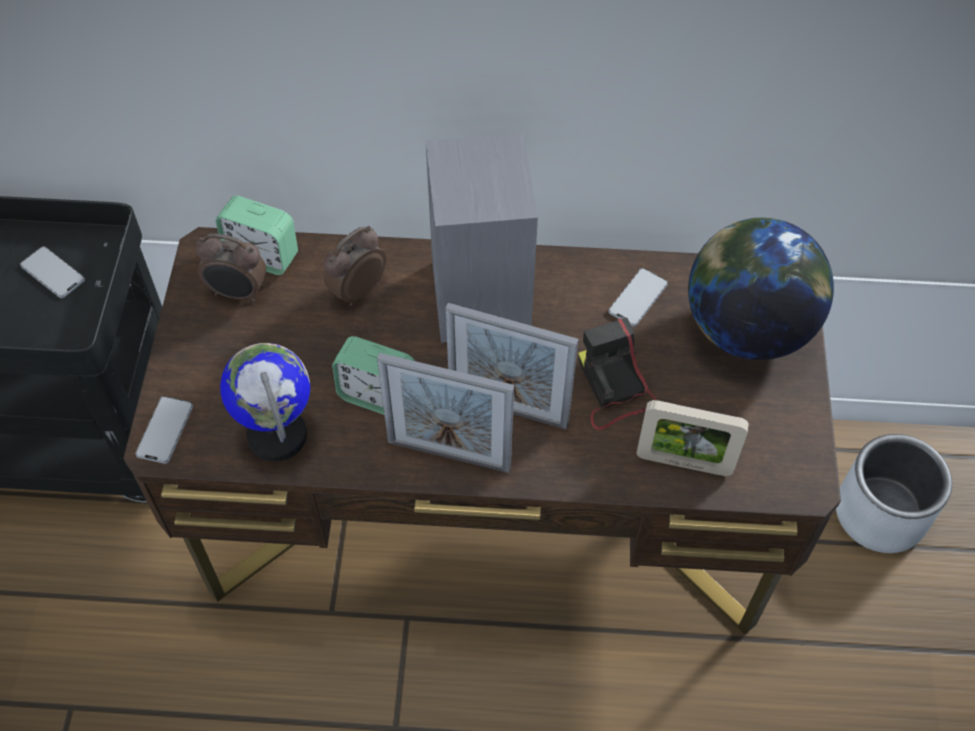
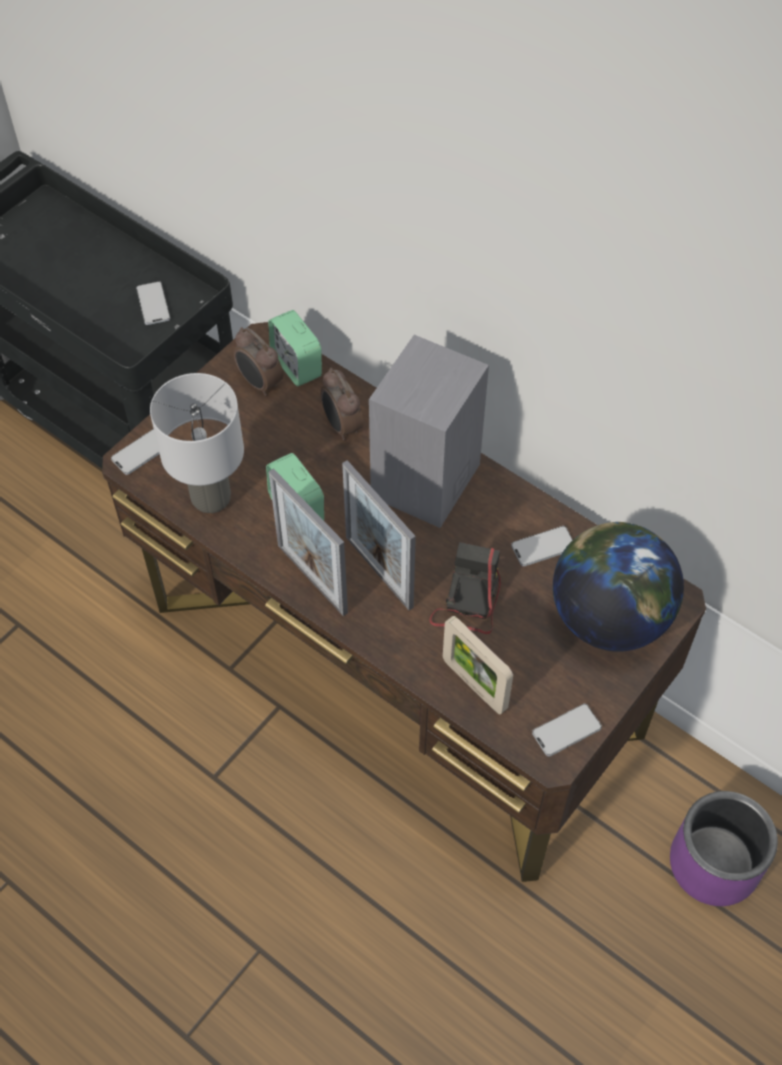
camera: 35 degrees right, 0 degrees up
globe [220,343,310,462] -> white table lamp [150,373,244,513]
alarm clock [324,226,386,306] -> alarm clock turned 105 degrees counterclockwise [321,368,363,440]
grey planter [836,434,952,553] -> purple planter [670,791,778,906]
none -> phone [532,704,602,757]

